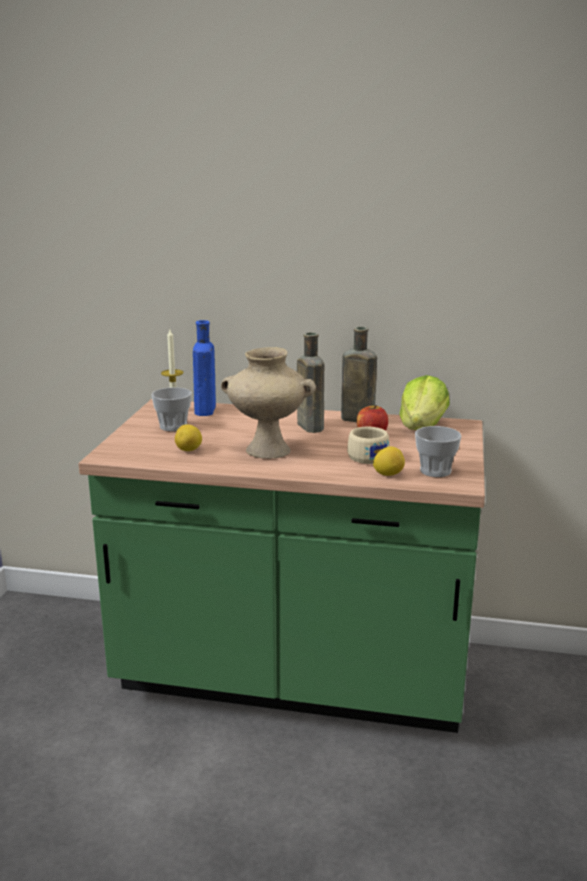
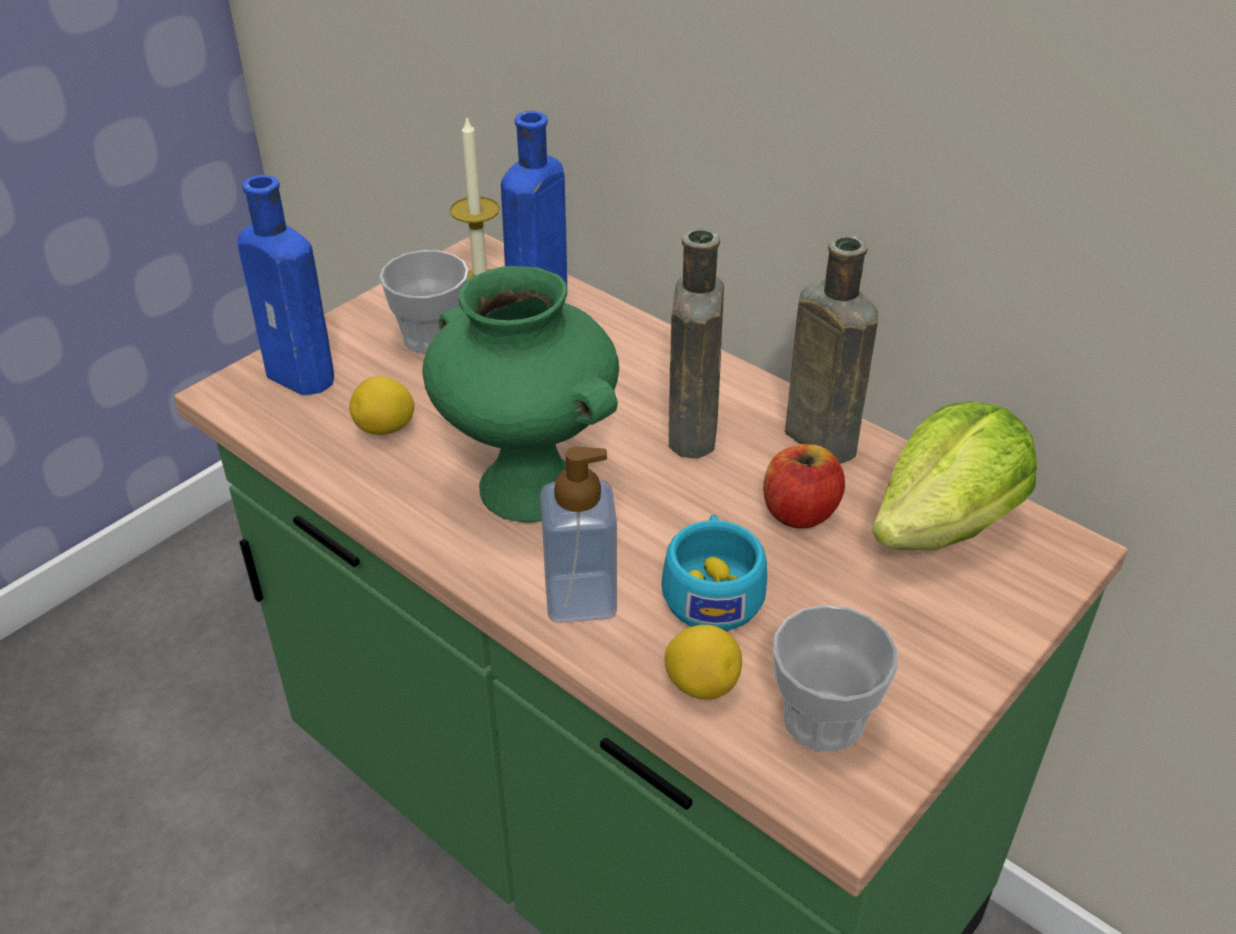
camera: 30 degrees right, 20 degrees up
beige vase [221,347,316,459] -> green vase [423,266,619,523]
beige cup [347,427,389,464] -> turquoise cup [662,514,767,631]
none -> blue bottle [237,175,334,395]
none -> soap dispenser [540,447,617,623]

